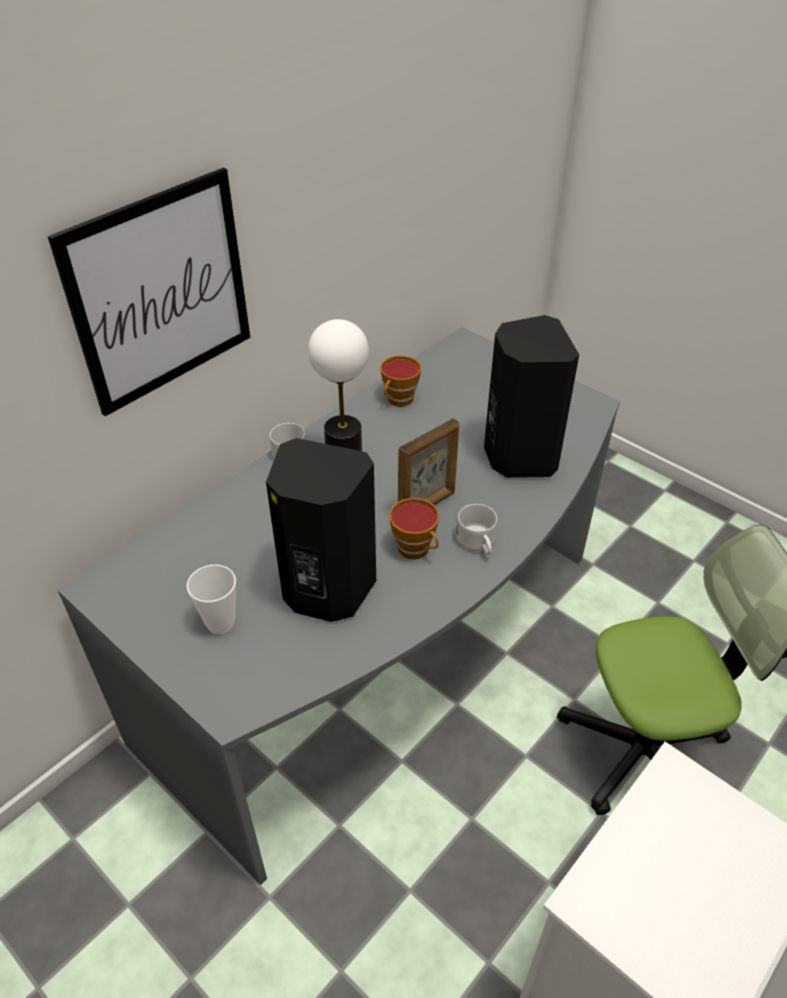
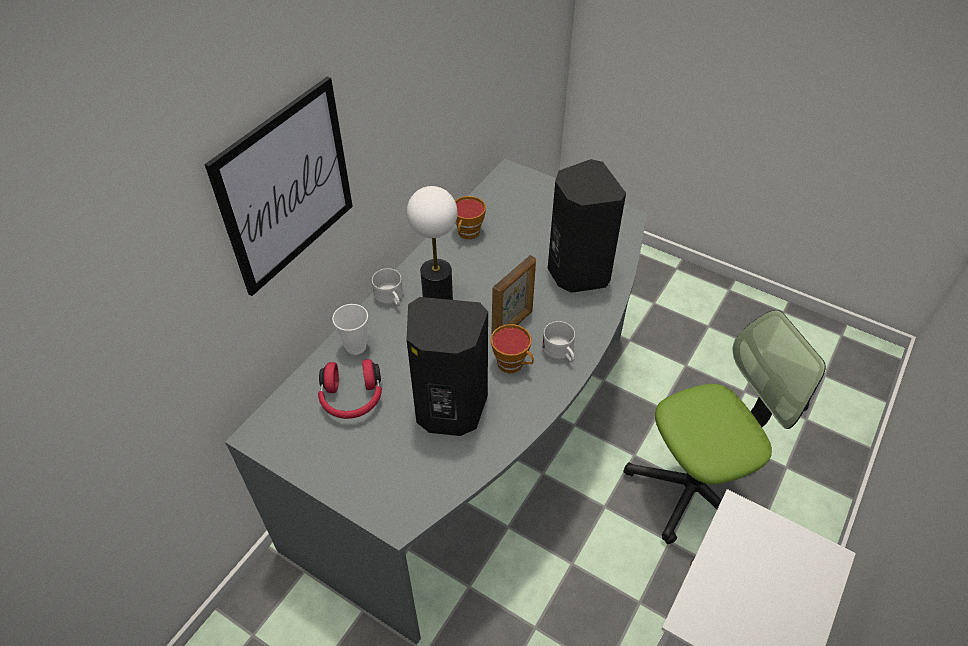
camera: 10 degrees left, 5 degrees up
cup [186,565,236,634] -> cup moved to [332,304,368,355]
none -> red headphones [318,359,382,419]

